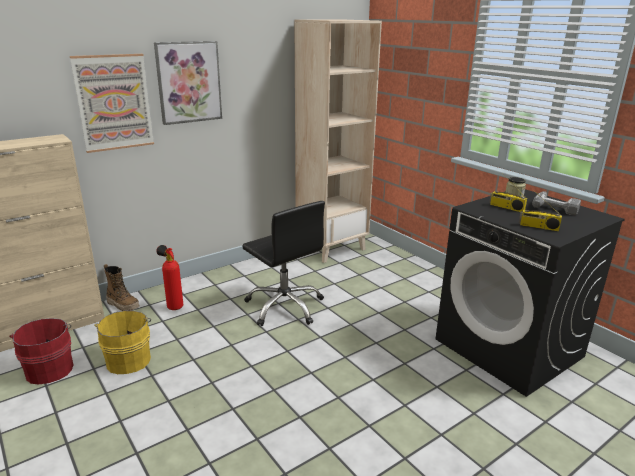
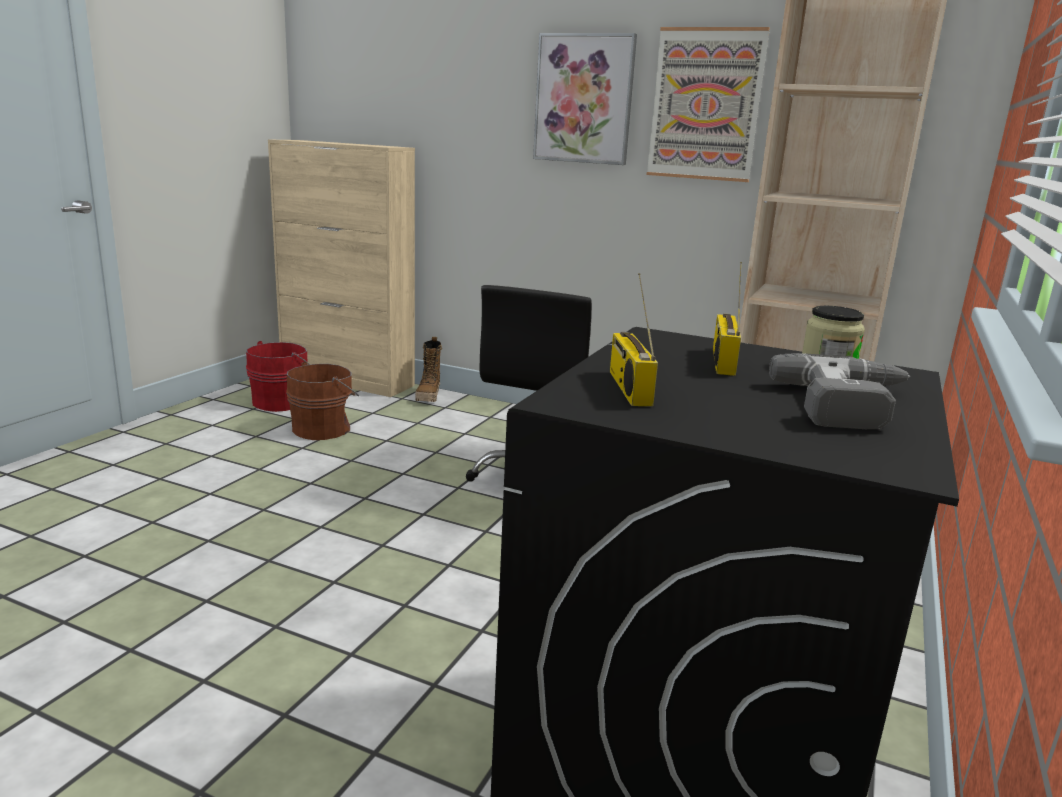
camera: 60 degrees right, 5 degrees down
picture [70,54,154,153] -> picture moved to [647,27,770,182]
yellow bucket [94,311,151,374] -> brown bucket [286,362,359,440]
fire extinguisher [156,245,183,310] -> none

